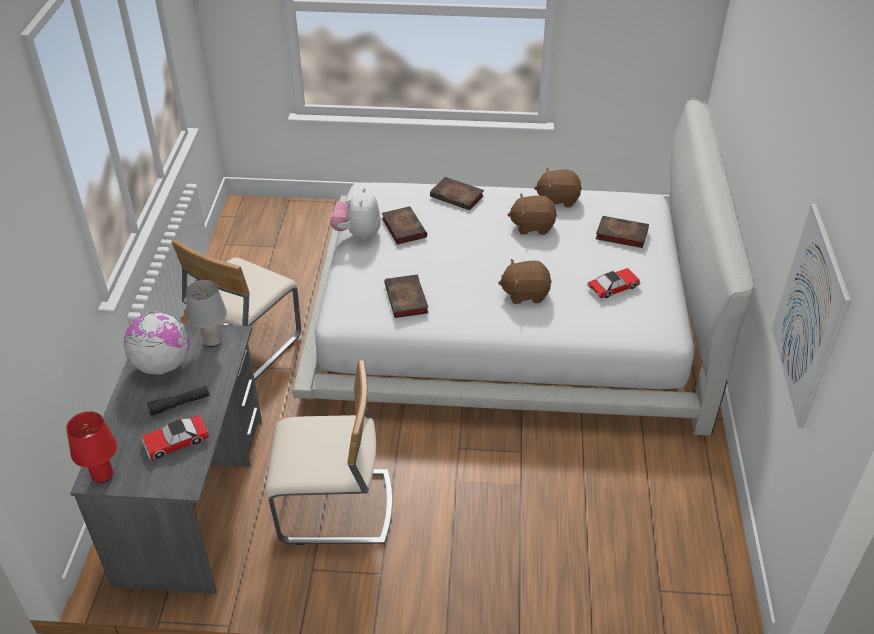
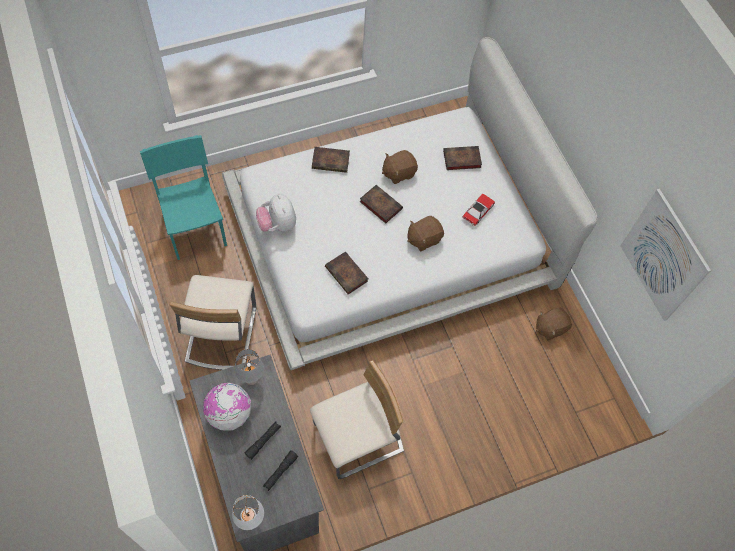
camera: 30 degrees left, 20 degrees up
red table lamp [66,411,117,483] -> white table lamp [232,495,264,530]
toy car [141,415,210,459] -> black flashlight [263,450,298,491]
book [382,206,427,245] -> book moved to [360,185,403,223]
brown plush toy [534,168,582,207] -> brown plush toy moved to [536,307,572,340]
none -> turquoise chair [140,135,227,260]

